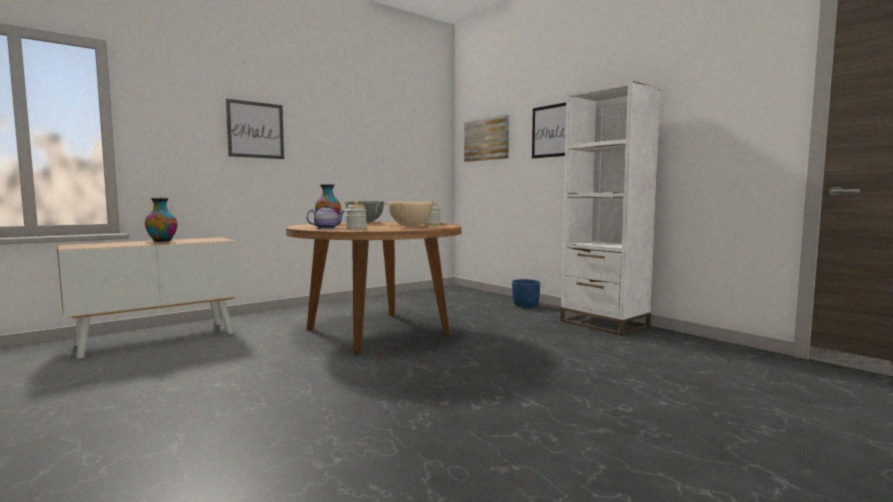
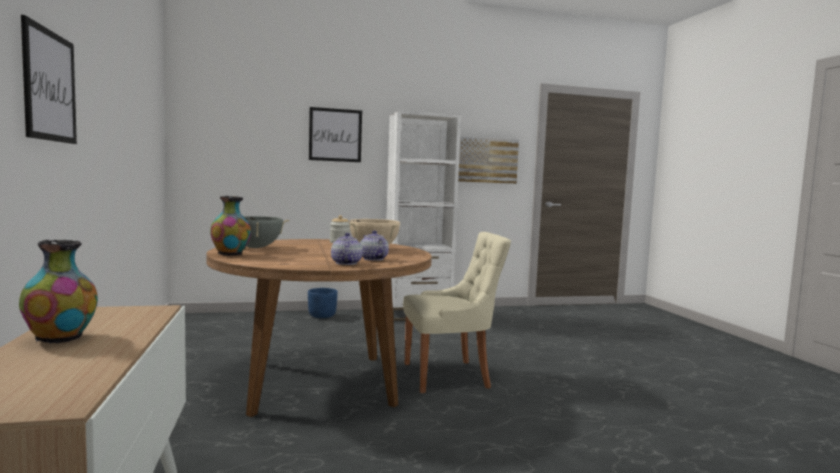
camera: 65 degrees left, 0 degrees up
jar [346,201,367,229] -> teapot [360,230,389,261]
picture [464,114,509,162] -> picture moved to [458,136,519,184]
none -> beige chair [403,232,511,393]

